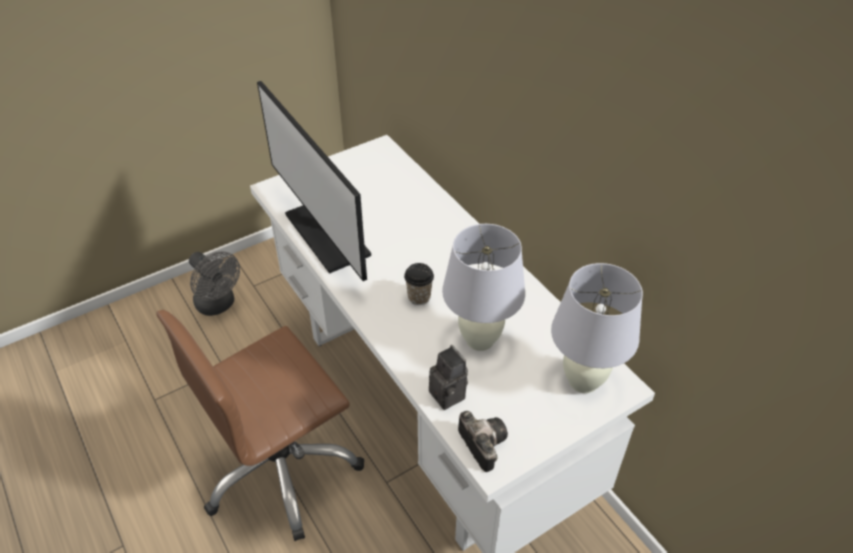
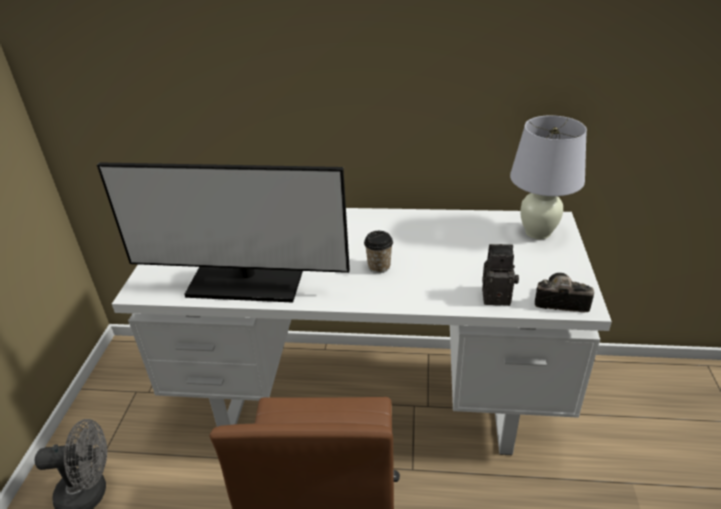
camera: 50 degrees left, 10 degrees down
white table lamp [442,224,525,351] -> none

